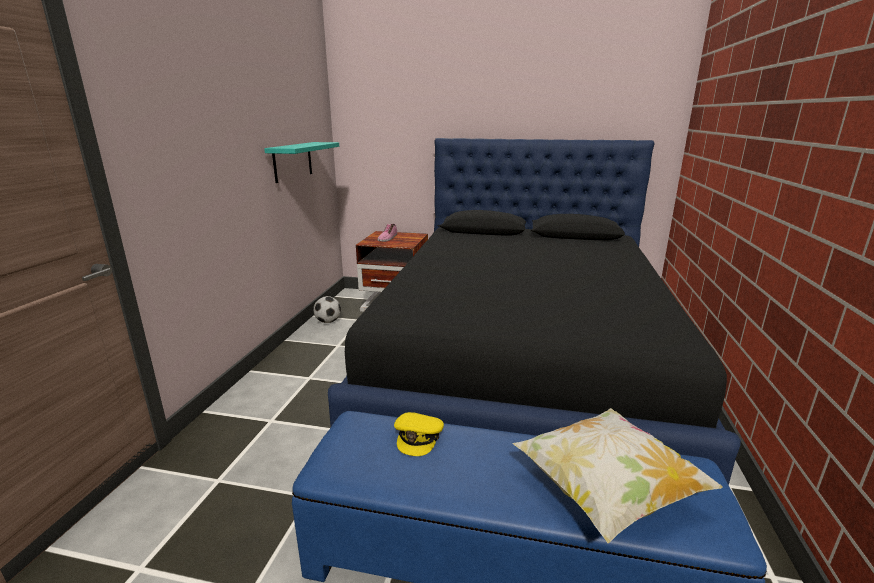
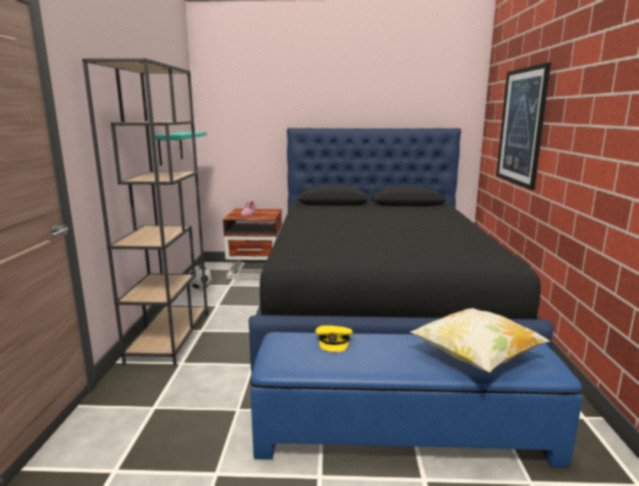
camera: 10 degrees left, 5 degrees down
none -> bookcase [82,58,208,366]
none -> picture [496,62,551,190]

